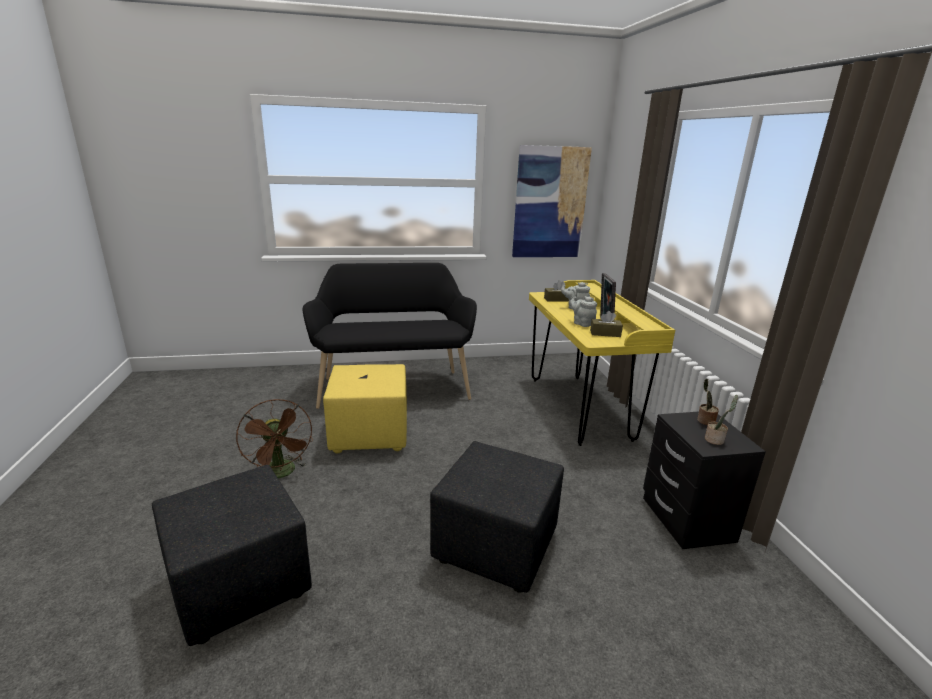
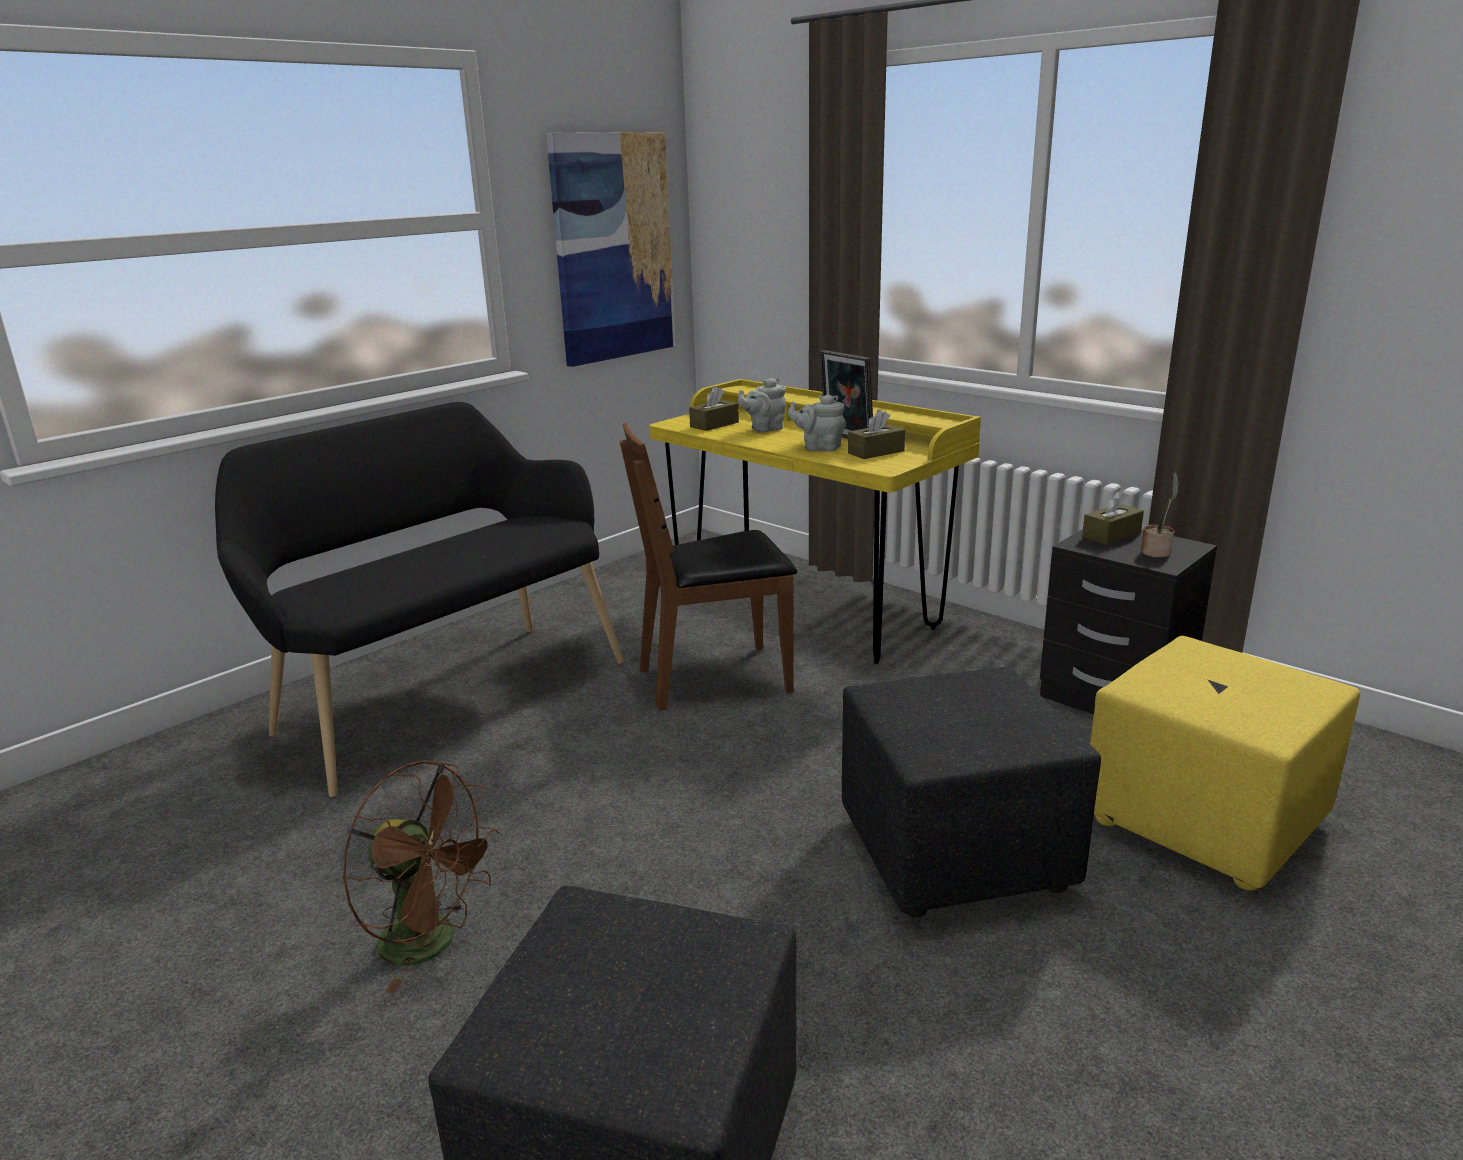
camera: 35 degrees left, 0 degrees up
yellow ottoman [323,364,407,453] -> yellow ottoman moved to [1090,636,1360,891]
potted plant [697,379,719,425] -> brown tissue box [1082,490,1144,545]
none -> brown chair [620,423,797,711]

